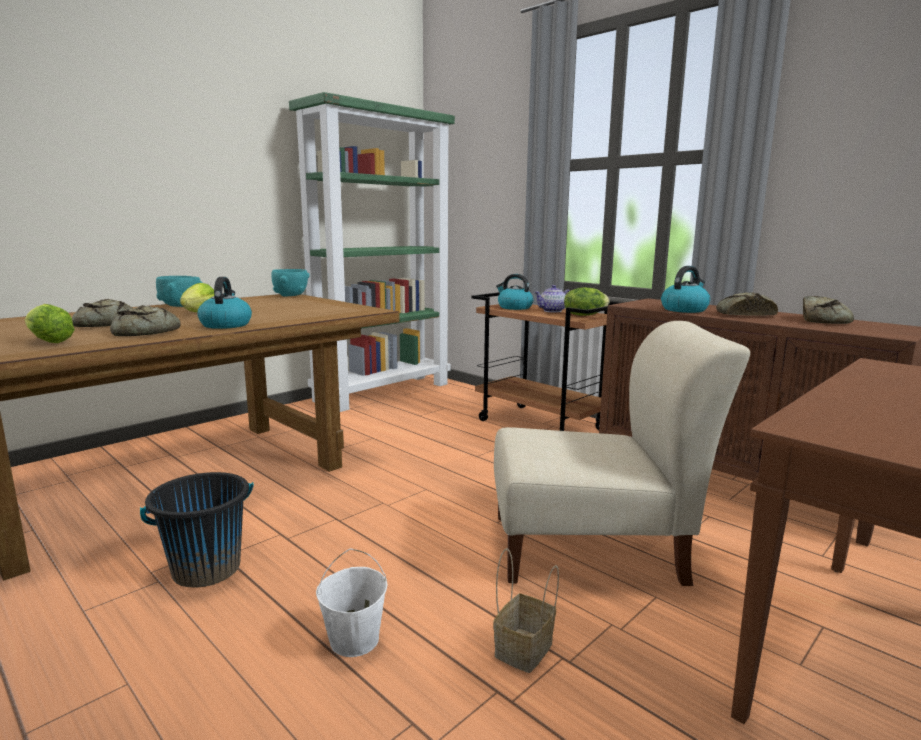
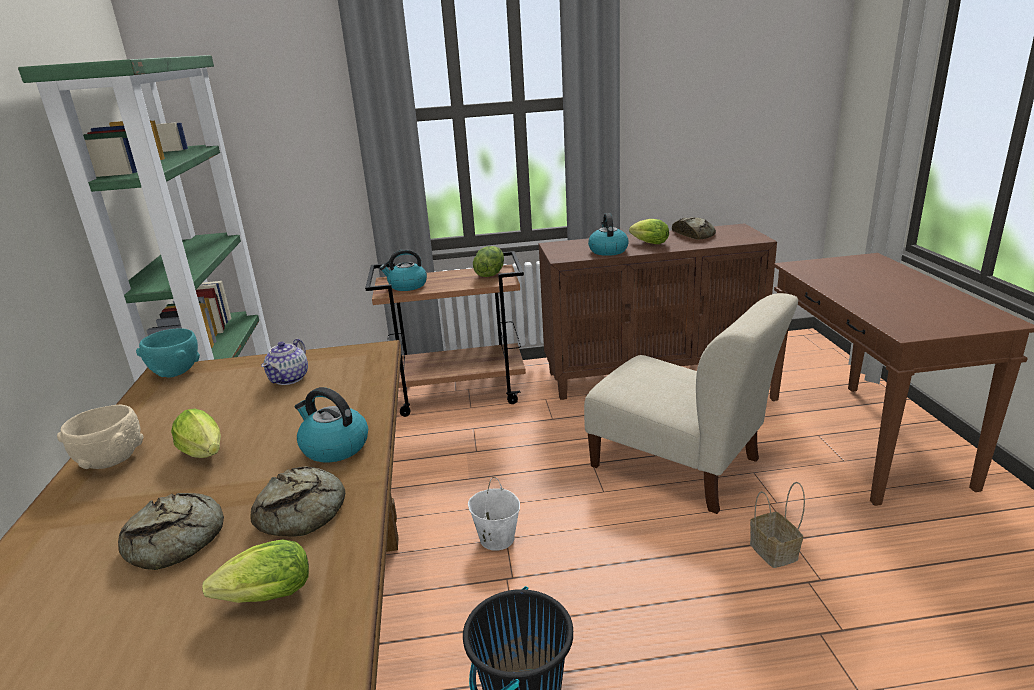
camera: 50 degrees left, 10 degrees up
turquoise bowl [156,276,202,307] -> beige bowl [57,405,143,469]
white bucket [316,548,388,657] -> white bucket moved to [468,477,520,551]
beige chair [494,321,750,586] -> beige chair turned 90 degrees clockwise [584,293,798,514]
teapot [534,285,570,312] -> teapot moved to [261,339,308,385]
bread [716,292,778,316] -> lettuce [629,219,669,244]

